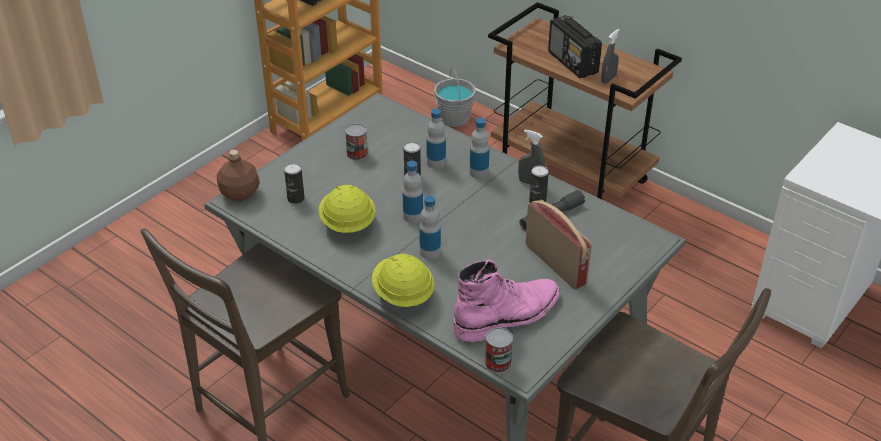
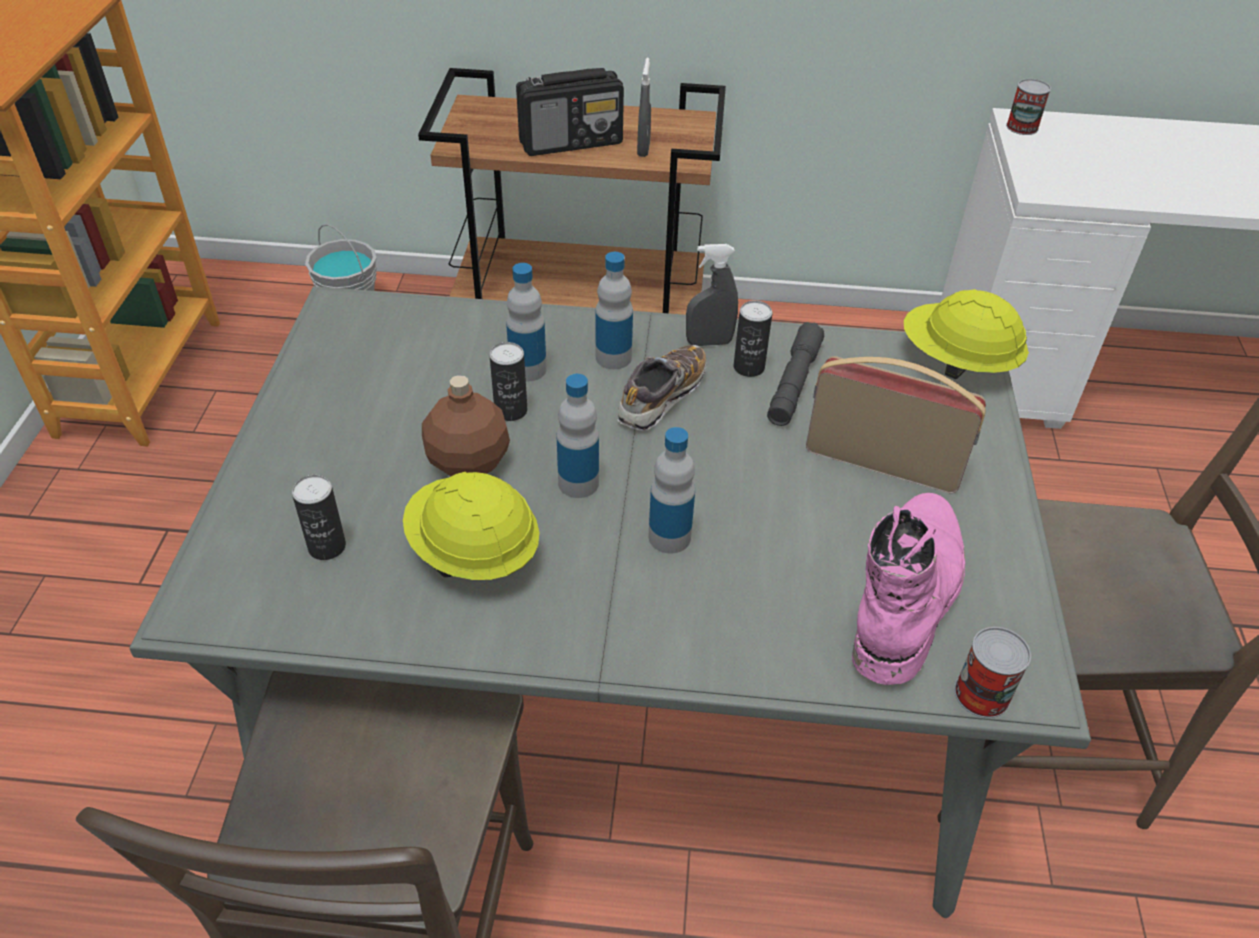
camera: 35 degrees left, 5 degrees up
brown bottle [217,150,260,201] -> brown bottle moved to [422,375,510,476]
can [345,124,368,160] -> can moved to [1006,79,1051,135]
yellow hard hat [372,254,434,307] -> yellow hard hat moved to [904,289,1029,379]
radio [548,15,602,78] -> radio turned 45 degrees counterclockwise [516,68,624,156]
none -> shoe [617,345,706,430]

